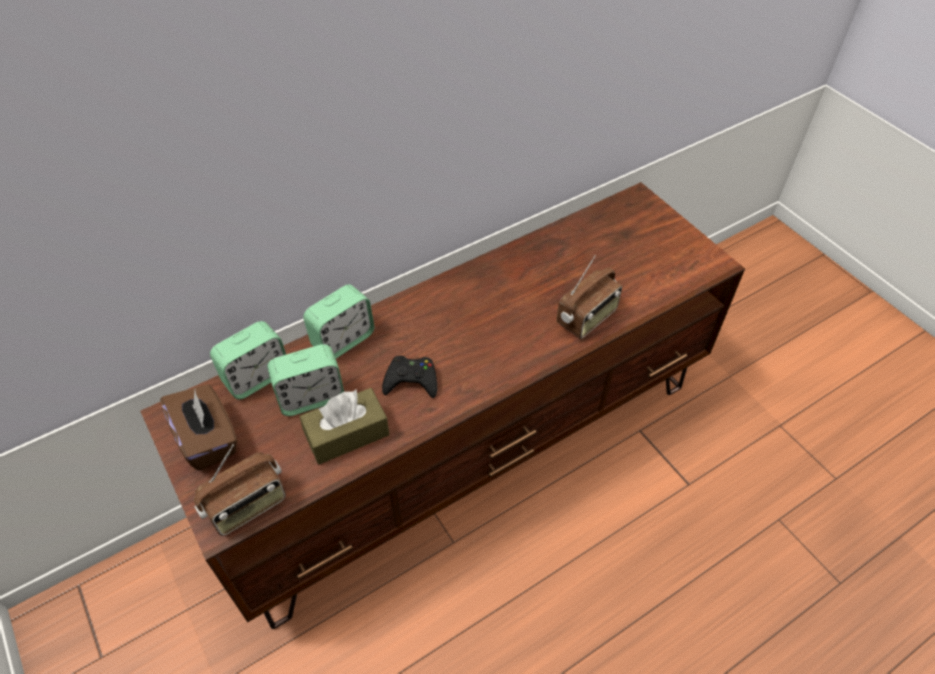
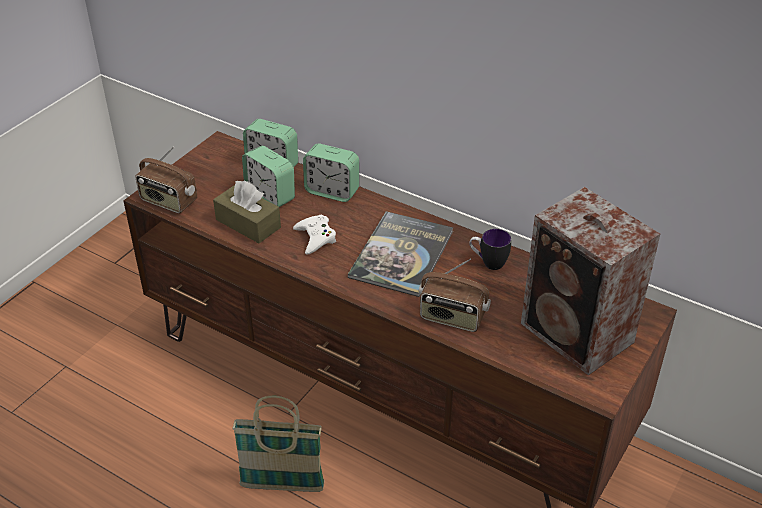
camera: 65 degrees right, 10 degrees down
brown tissue box [160,384,237,470] -> none
black game controller [382,356,437,398] -> white game controller [293,215,336,255]
none -> basket [232,396,325,492]
none -> book [348,211,453,297]
none -> mug [469,229,511,270]
none -> speaker [521,187,660,375]

